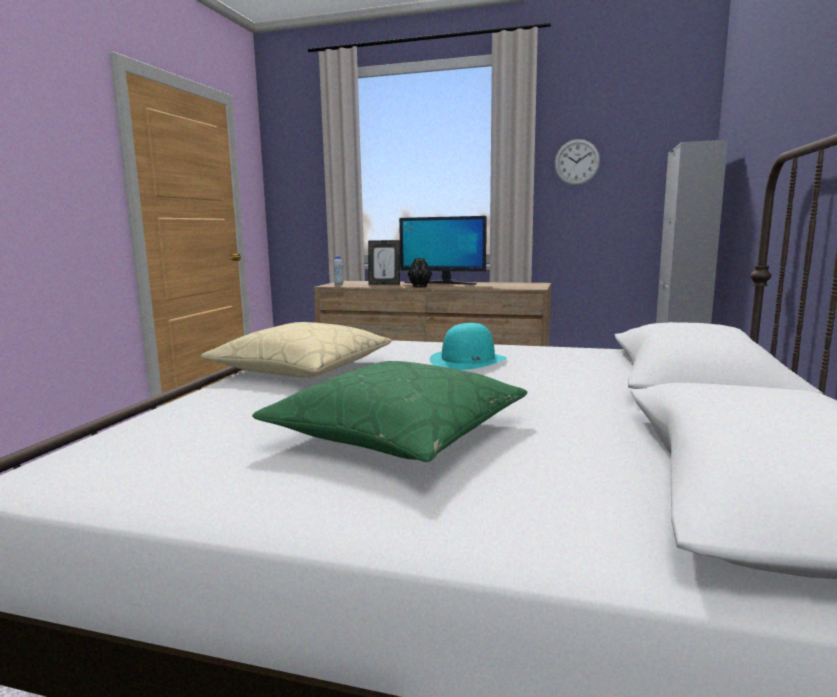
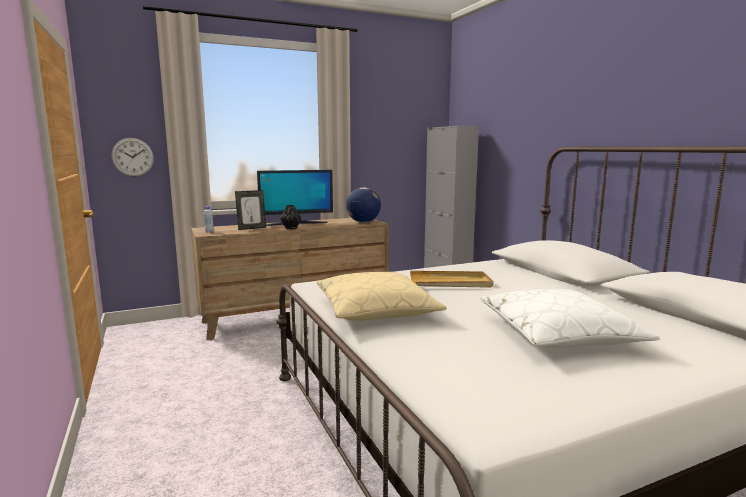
camera: 40 degrees left, 0 degrees up
green pillow [252,361,527,462] -> white pillow [480,289,660,348]
turquoise hat [430,323,507,370] -> beige tray [410,271,493,288]
wall clock [554,139,600,185] -> wall clock moved to [111,138,154,176]
none -> globe [346,187,381,223]

